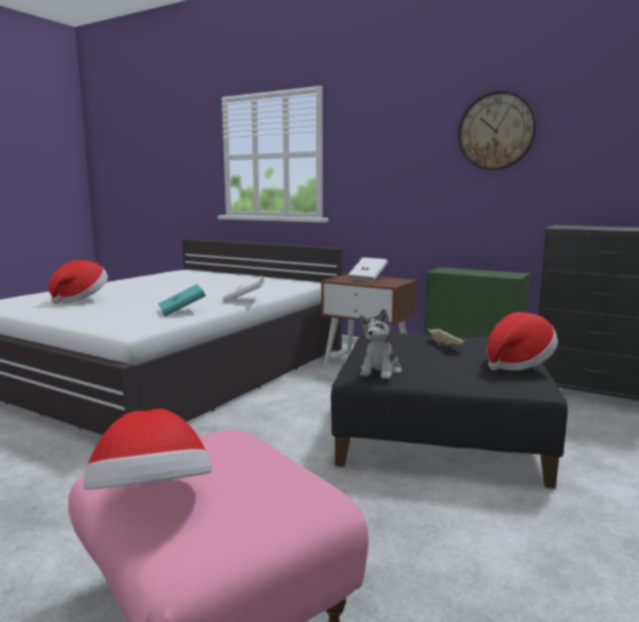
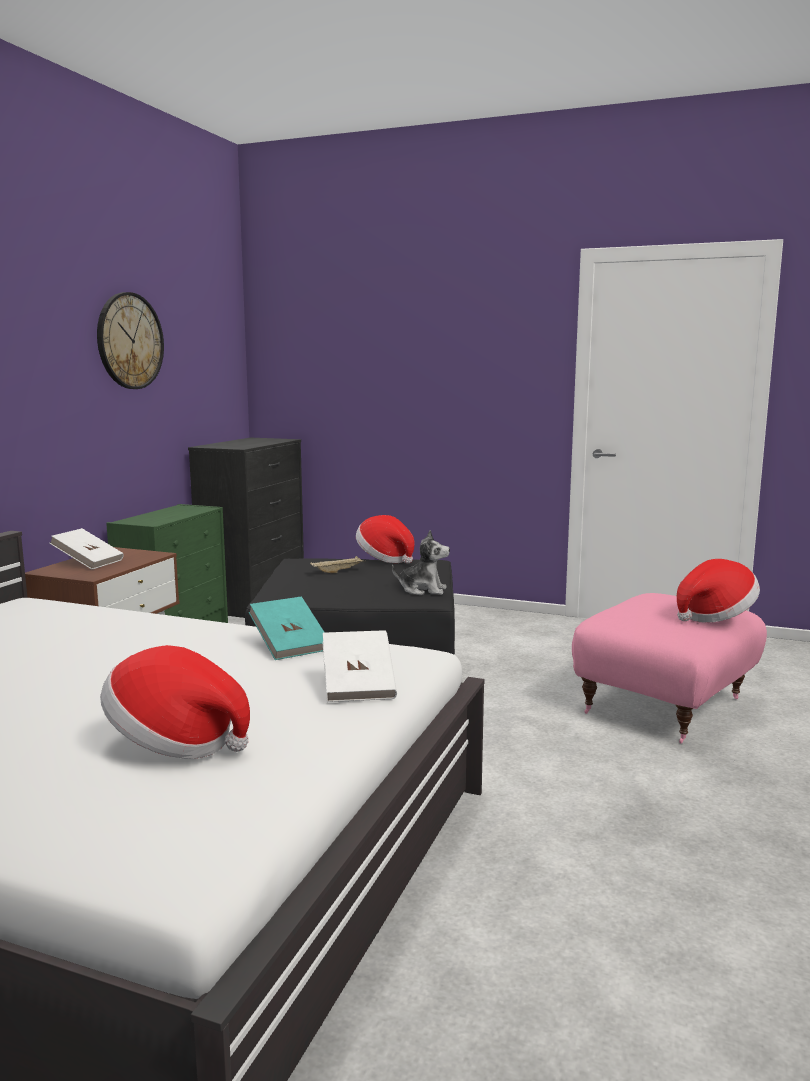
camera: 100 degrees left, 0 degrees up
white book [222,276,265,303] -> white book moved to [322,630,397,702]

